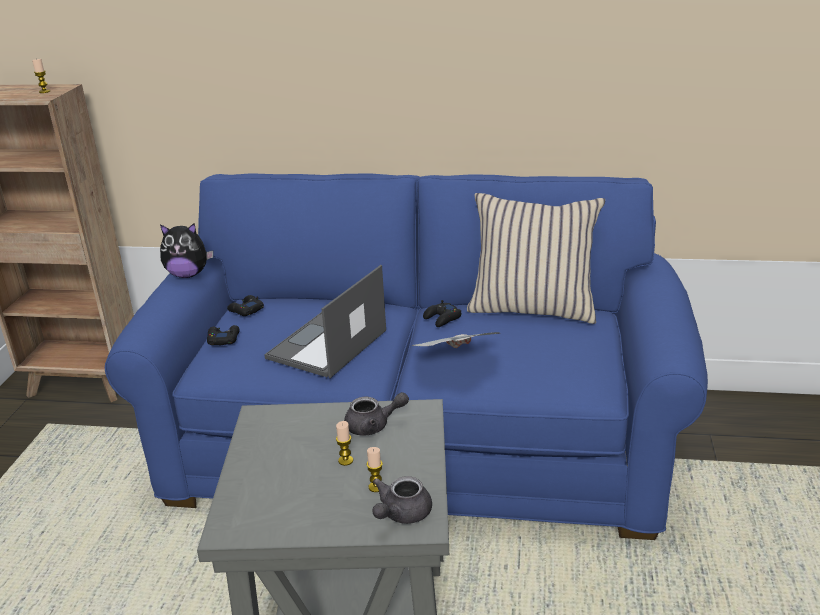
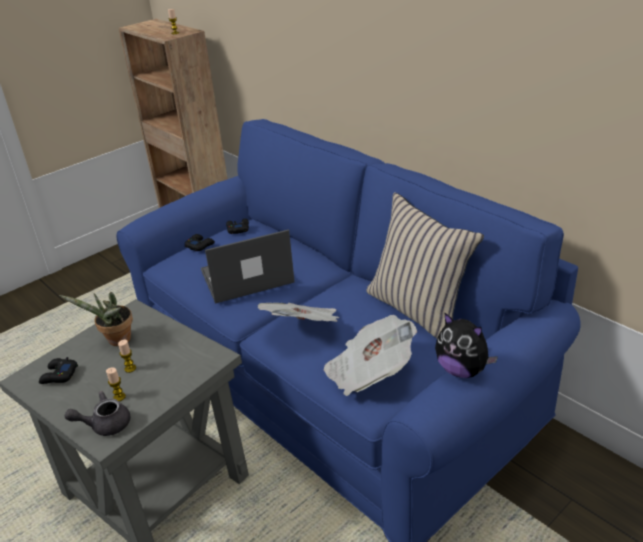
camera: 40 degrees right, 5 degrees up
plush toy [160,223,213,278] -> plush toy moved to [435,312,498,378]
grey teapot [344,392,409,436] -> none
black game controller [423,300,462,327] -> black game controller moved to [39,357,78,384]
none -> potted plant [59,292,133,346]
none -> newspaper [324,315,417,396]

